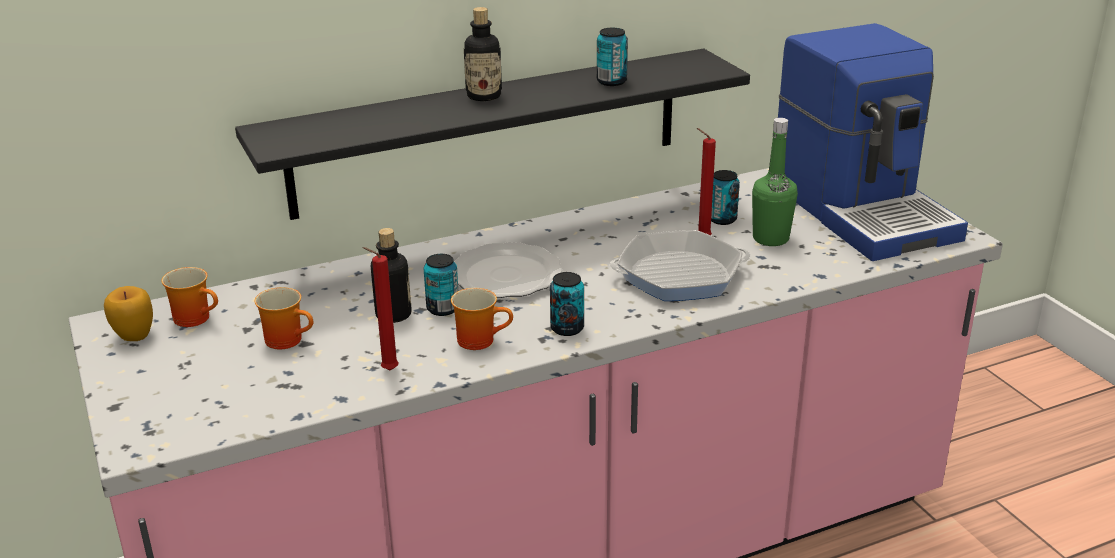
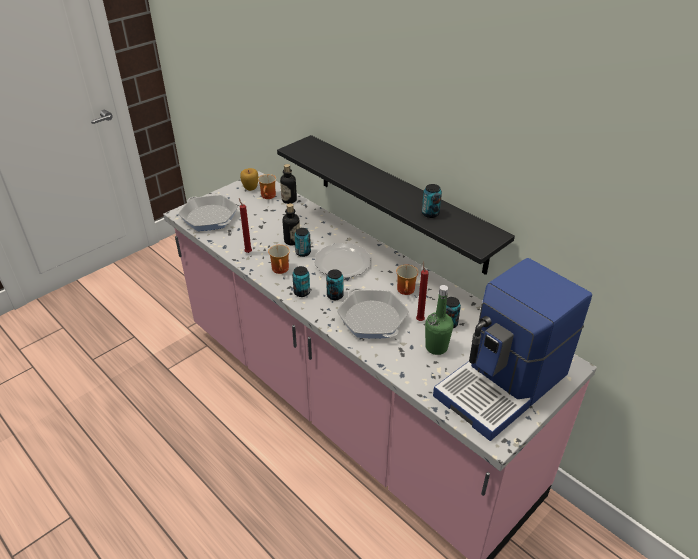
camera: 70 degrees right, 10 degrees up
mug [254,287,313,349] -> mug moved to [396,264,419,295]
bottle [464,7,502,101] -> bottle moved to [280,164,297,204]
none -> frying pan [178,195,238,231]
none -> can [326,269,344,300]

